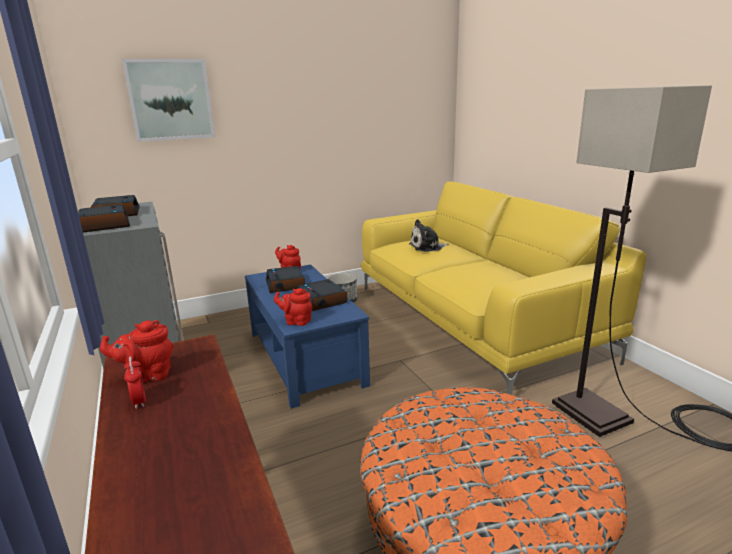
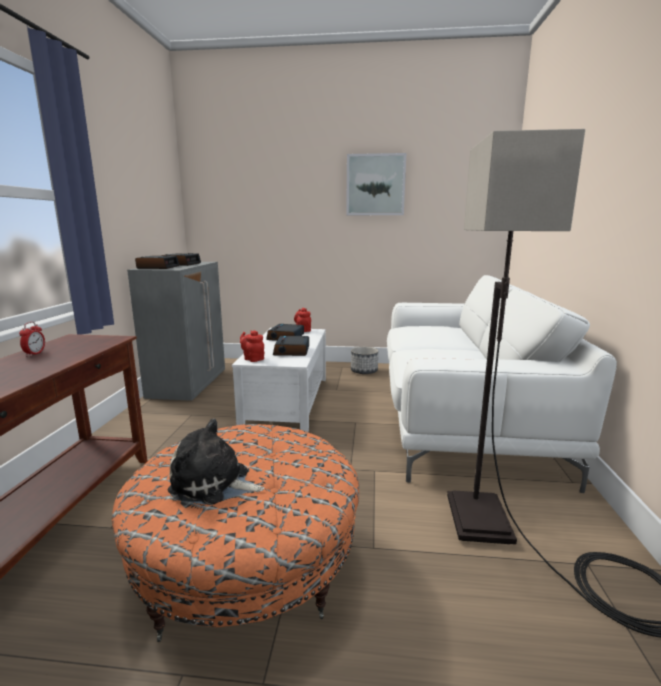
camera: 30 degrees right, 5 degrees down
red teapot [100,320,173,383] -> none
picture [122,59,215,142] -> picture moved to [346,153,406,215]
blue coffee table [245,265,370,409] -> white coffee table [232,328,326,432]
yellow sofa [361,181,646,395] -> white sofa [387,275,617,493]
plush toy [409,219,449,252] -> plush toy moved to [168,418,264,505]

